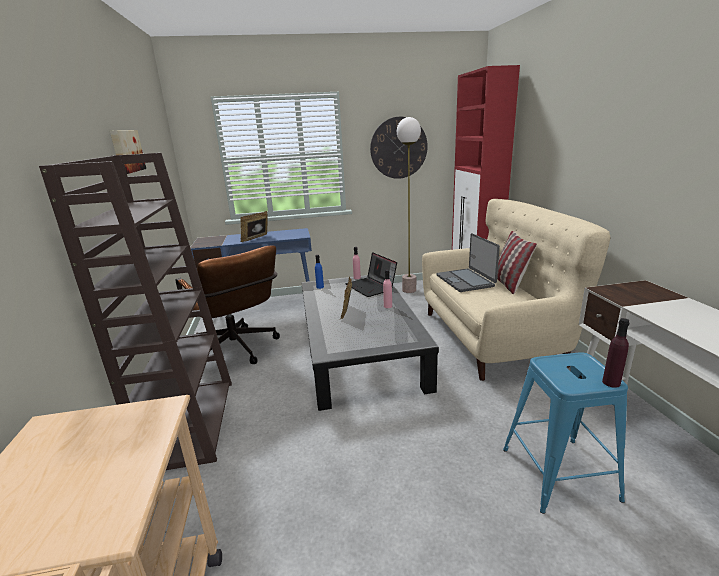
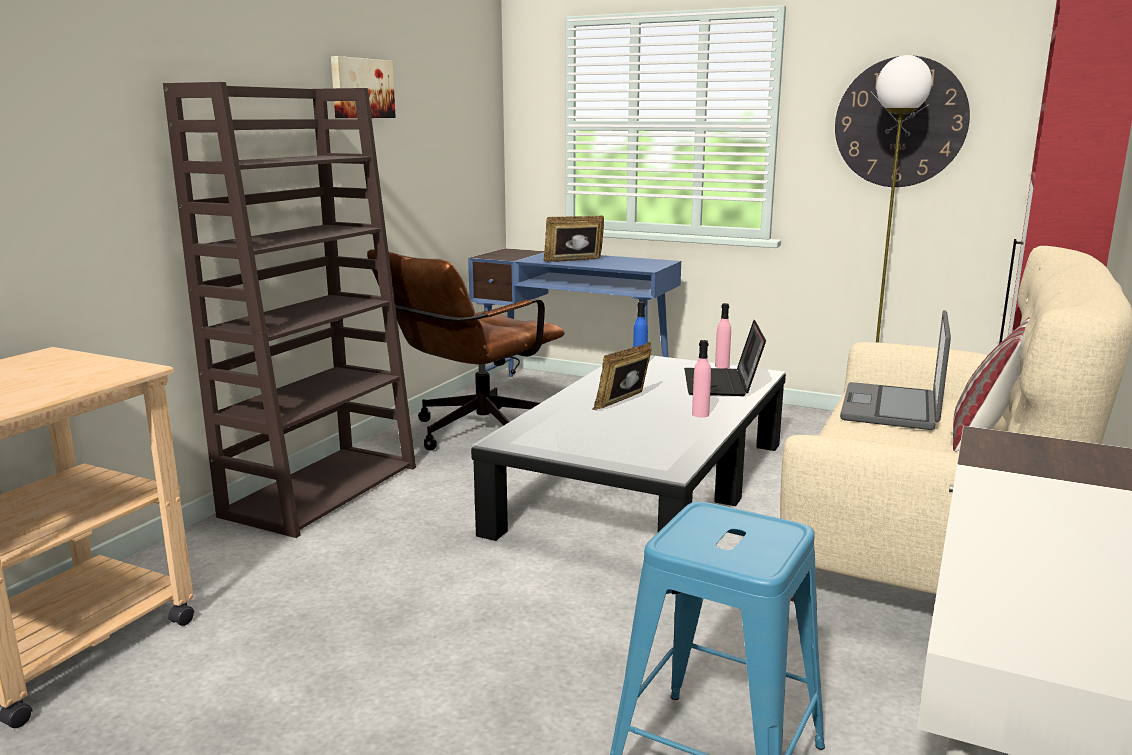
camera: 35 degrees right, 5 degrees down
brown office chair [176,246,280,364] -> brown office chair turned 45 degrees clockwise [367,249,565,450]
purple bottle [602,318,630,388] -> none

